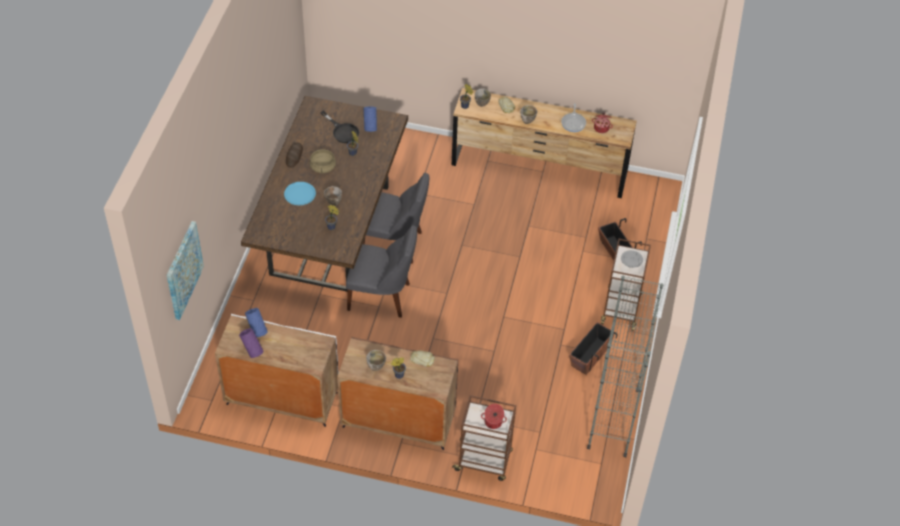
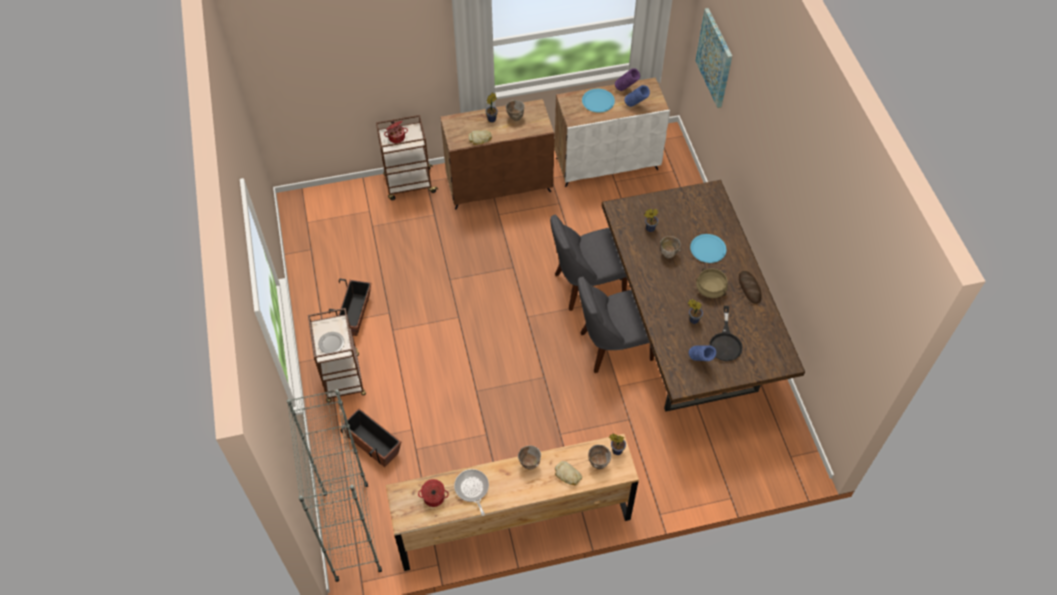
camera: 155 degrees right, 5 degrees up
black frying pan [321,111,359,143] -> black frying pan turned 105 degrees counterclockwise [709,306,743,361]
grey bookcase [587,276,663,457] -> grey bookcase moved to [287,389,382,582]
none -> blue plate [582,89,615,113]

